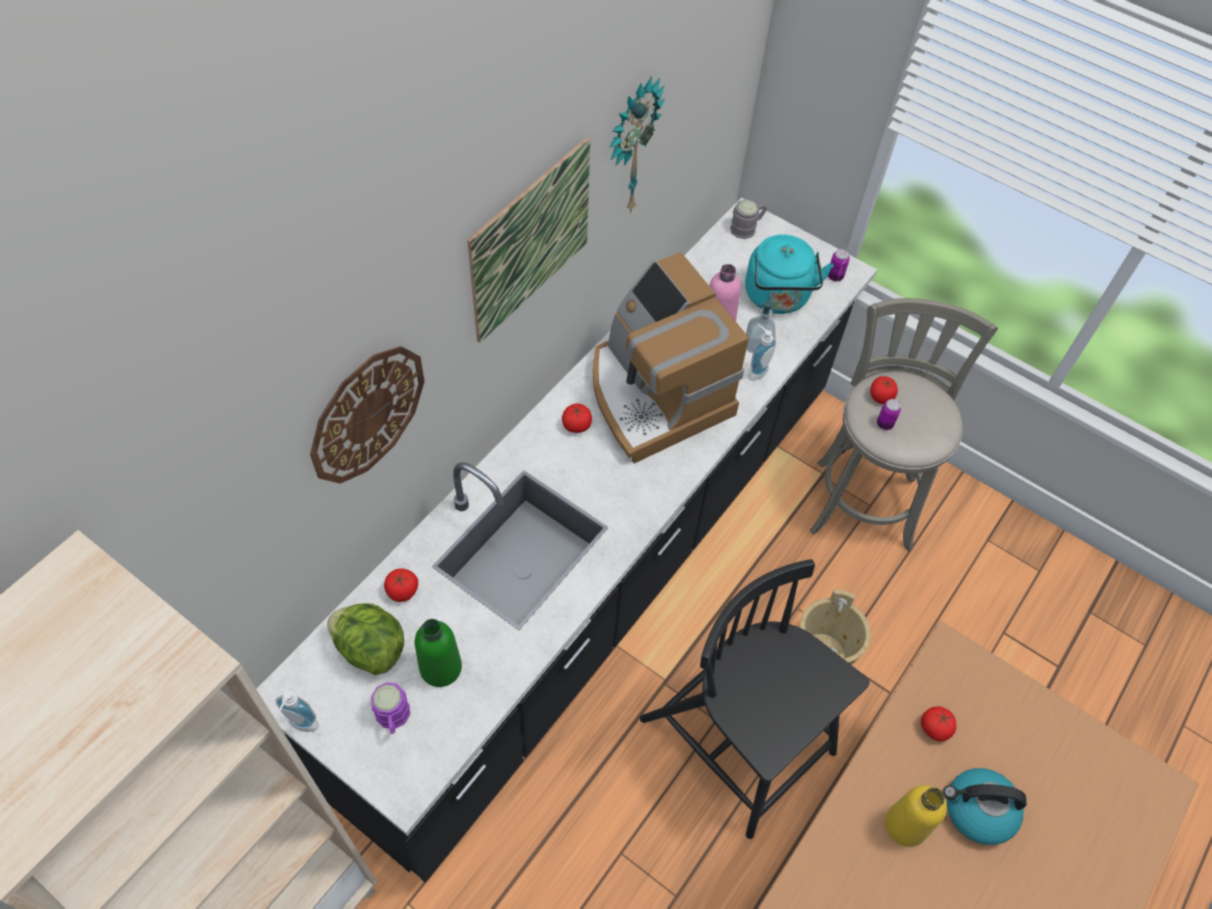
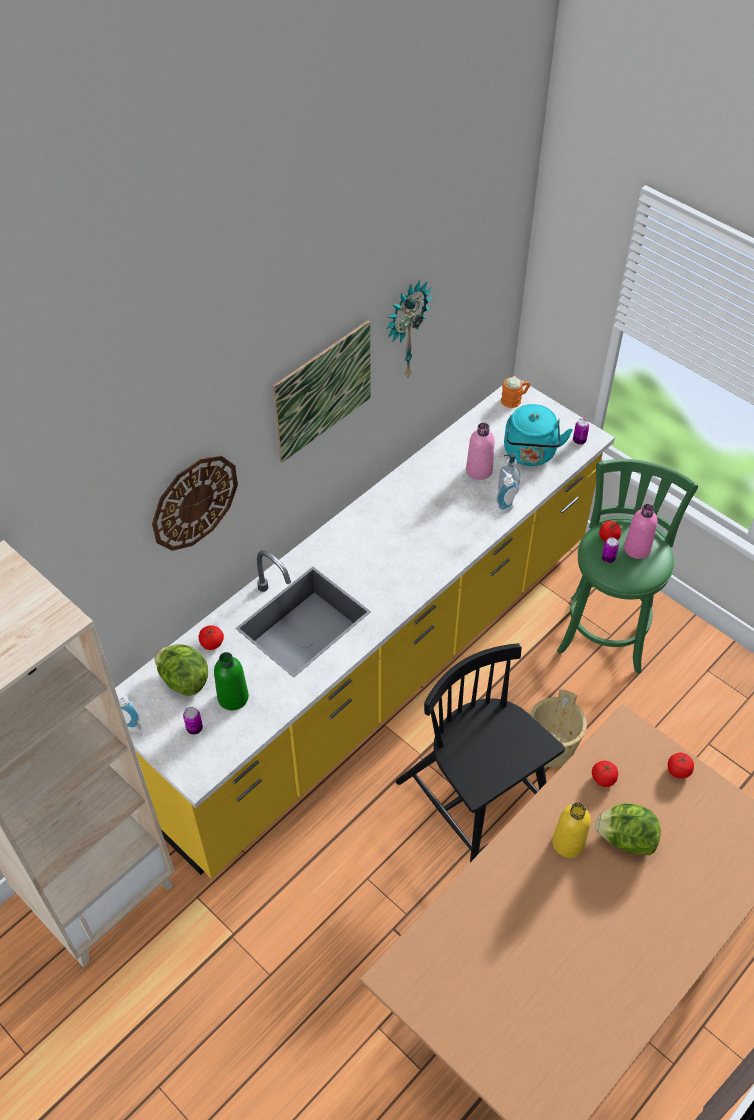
camera: 10 degrees right, 5 degrees down
black counter [256,197,877,882] -> yellow counter [115,376,615,878]
purple mug [371,682,410,734] -> can [183,707,203,735]
tomato [562,404,592,433] -> tomato moved to [668,753,694,778]
coffee machine [593,252,749,463] -> none
grey mug [730,199,767,239] -> orange mug [501,377,530,408]
grey stool [810,298,998,551] -> green stool [557,459,698,674]
kettle [943,768,1027,845] -> lettuce [595,803,661,855]
none -> pink bottle [624,504,657,559]

